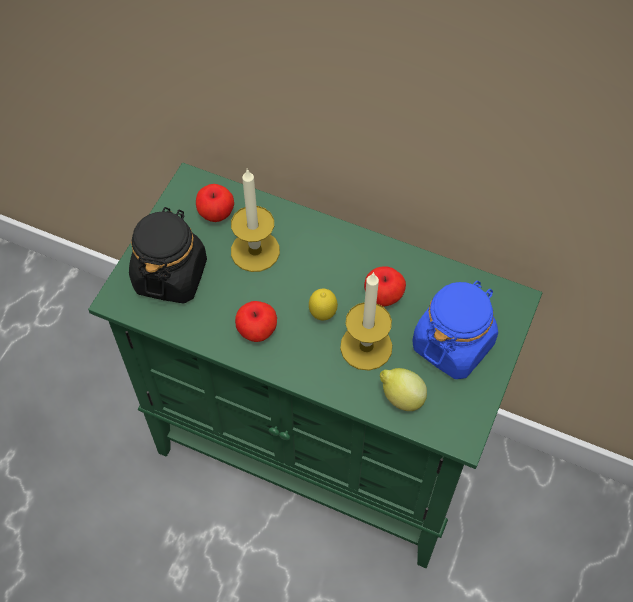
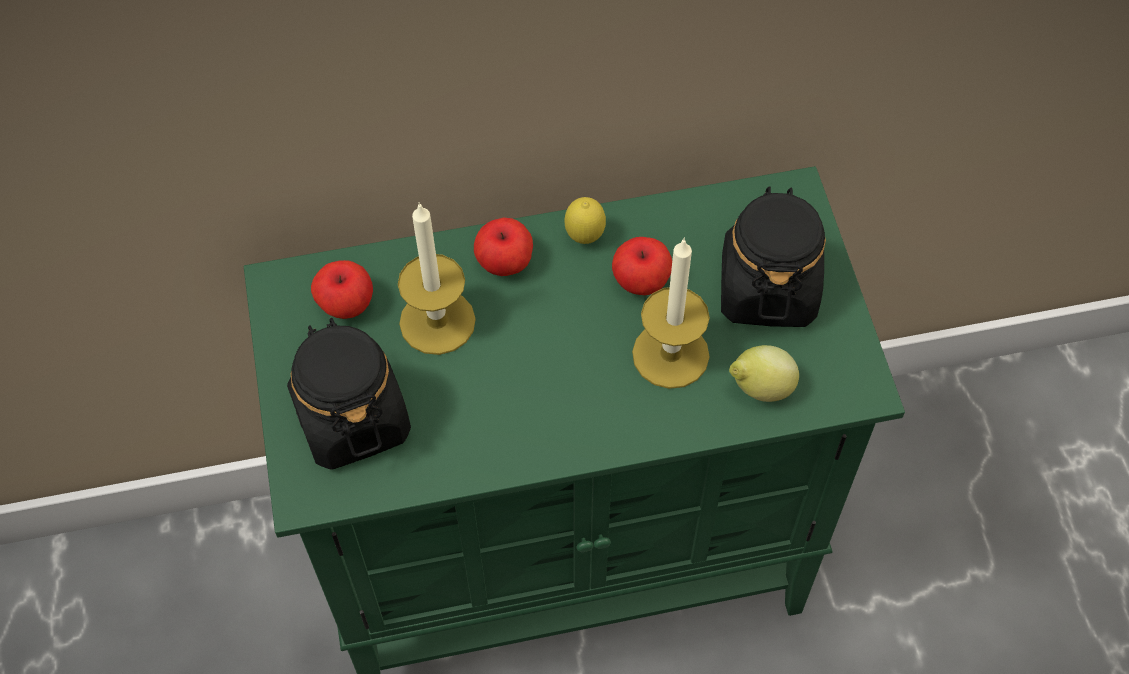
camera: 35 degrees left, 0 degrees up
apple [235,301,277,342] -> apple moved to [474,218,533,276]
lemon [309,289,338,320] -> lemon moved to [564,197,606,244]
blue jar [413,280,498,379] -> black jar [721,186,826,327]

